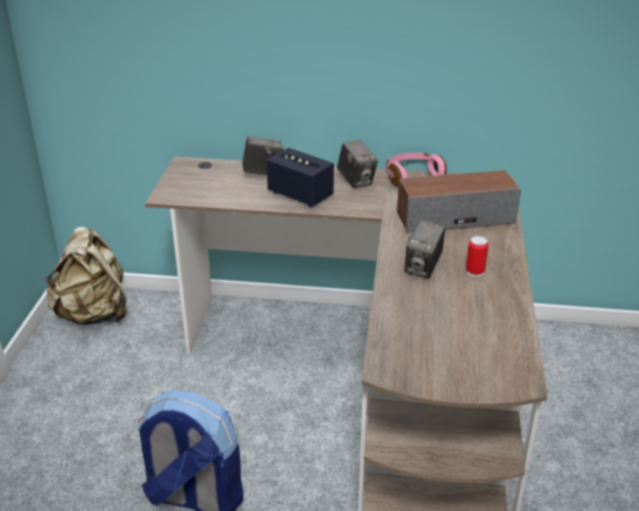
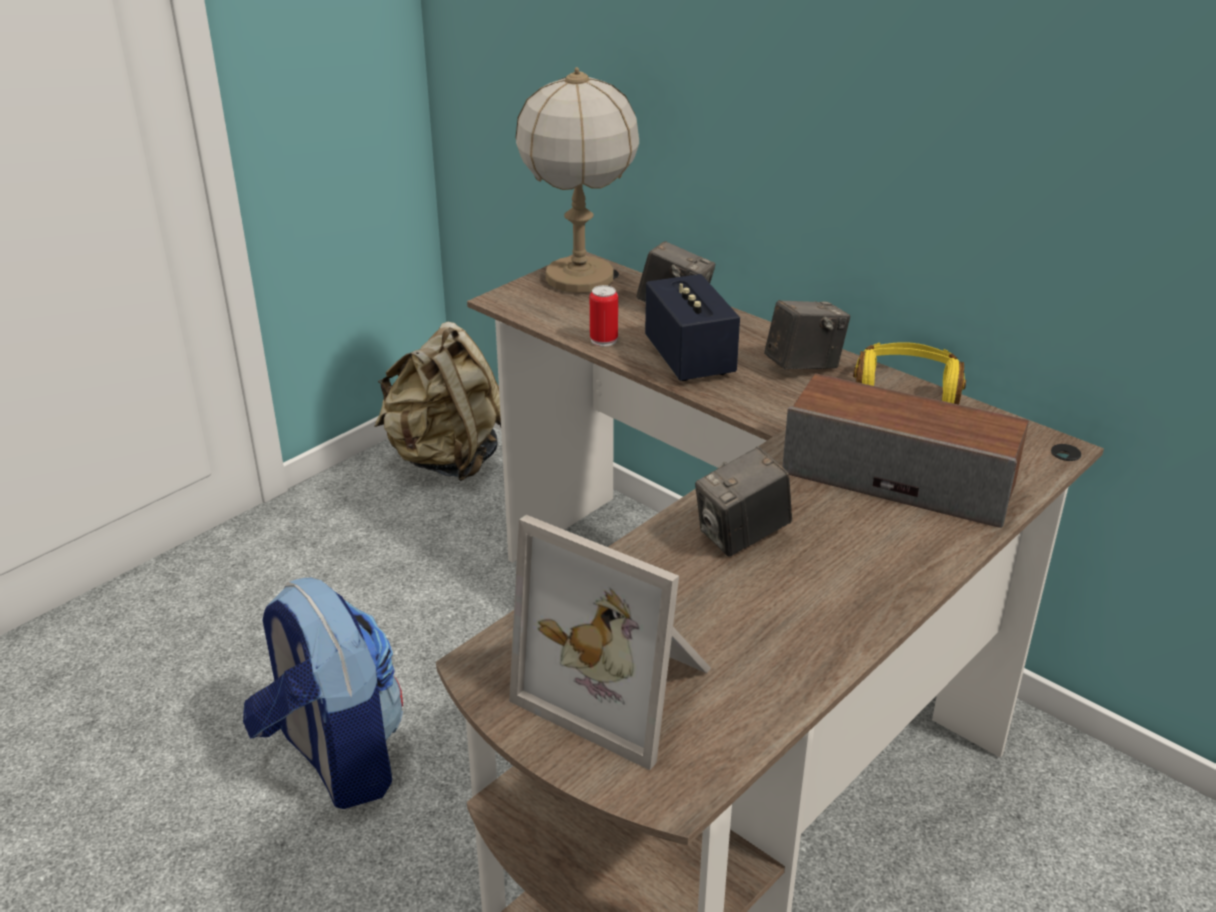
camera: 35 degrees right, 0 degrees up
camera [337,140,378,188] -> camera turned 120 degrees counterclockwise [764,300,850,370]
pink headphones [386,152,447,187] -> yellow headphones [853,342,966,405]
can [466,236,489,277] -> can moved to [590,285,618,347]
none -> picture frame [509,515,711,770]
none -> table lamp [516,67,639,293]

